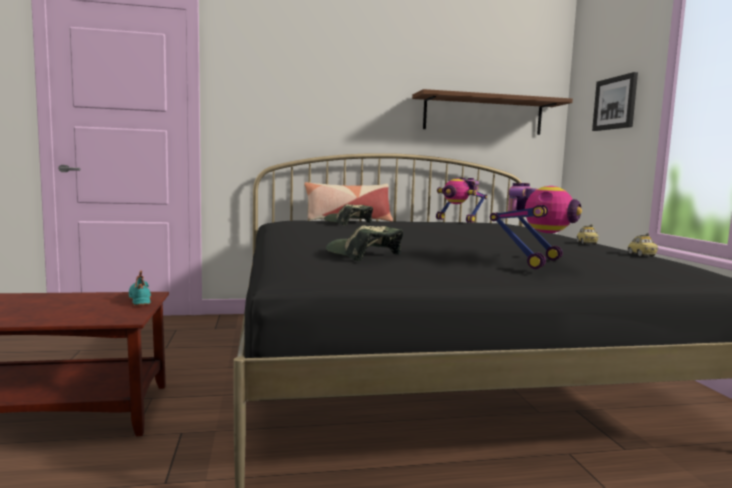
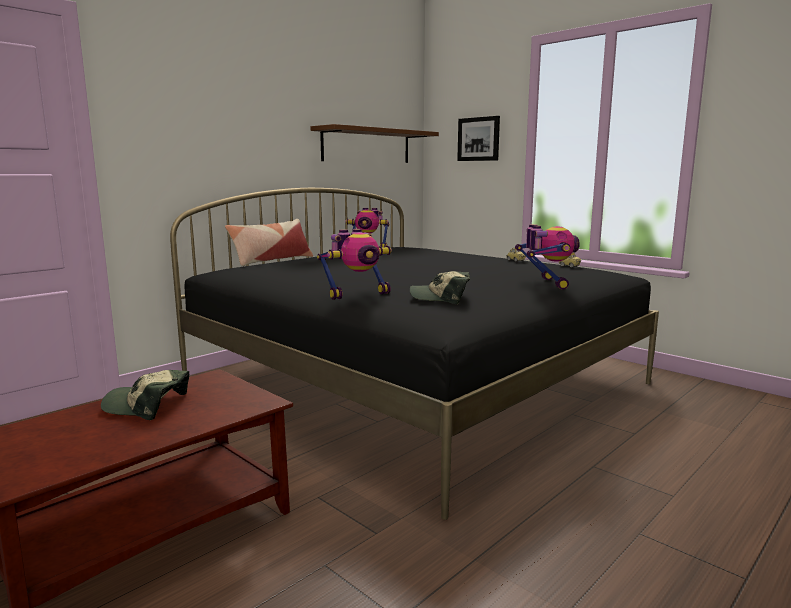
camera: 35 degrees left, 5 degrees up
turquoise shoe [129,271,151,306] -> none
cap [324,204,373,225] -> cap moved to [101,370,189,420]
none -> toy robot [317,229,392,300]

